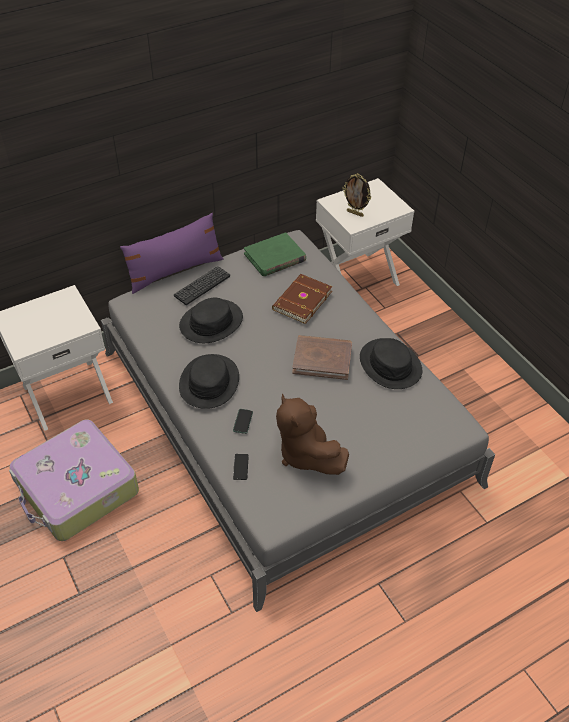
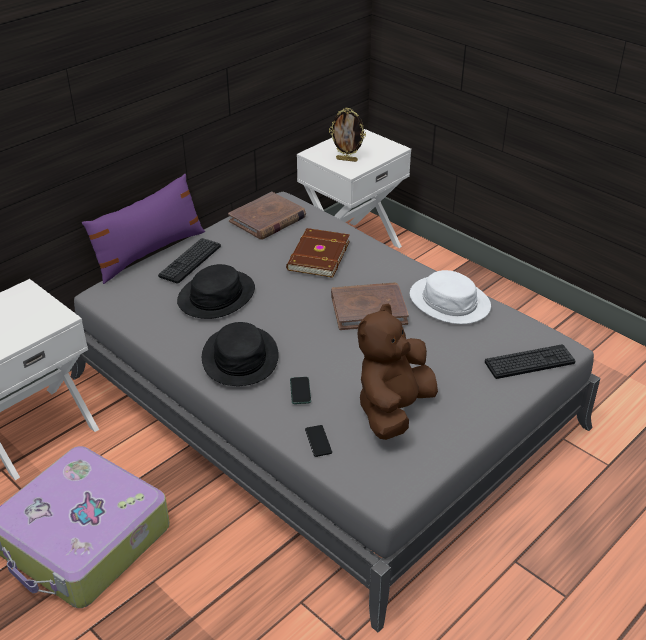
camera: 15 degrees left, 10 degrees down
green book [244,232,306,276] -> brown book [228,192,306,240]
brown plush toy [276,394,349,475] -> brown plush toy turned 75 degrees clockwise [357,304,438,440]
black hat [360,338,422,389] -> white hat [410,270,491,324]
none -> keyboard [485,344,576,379]

